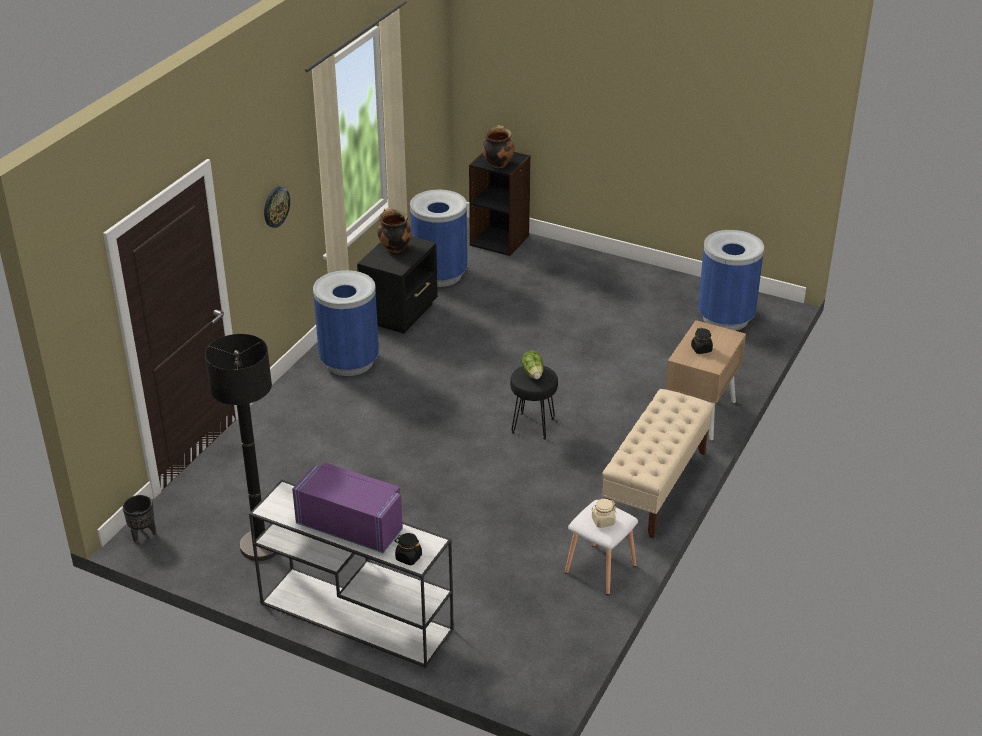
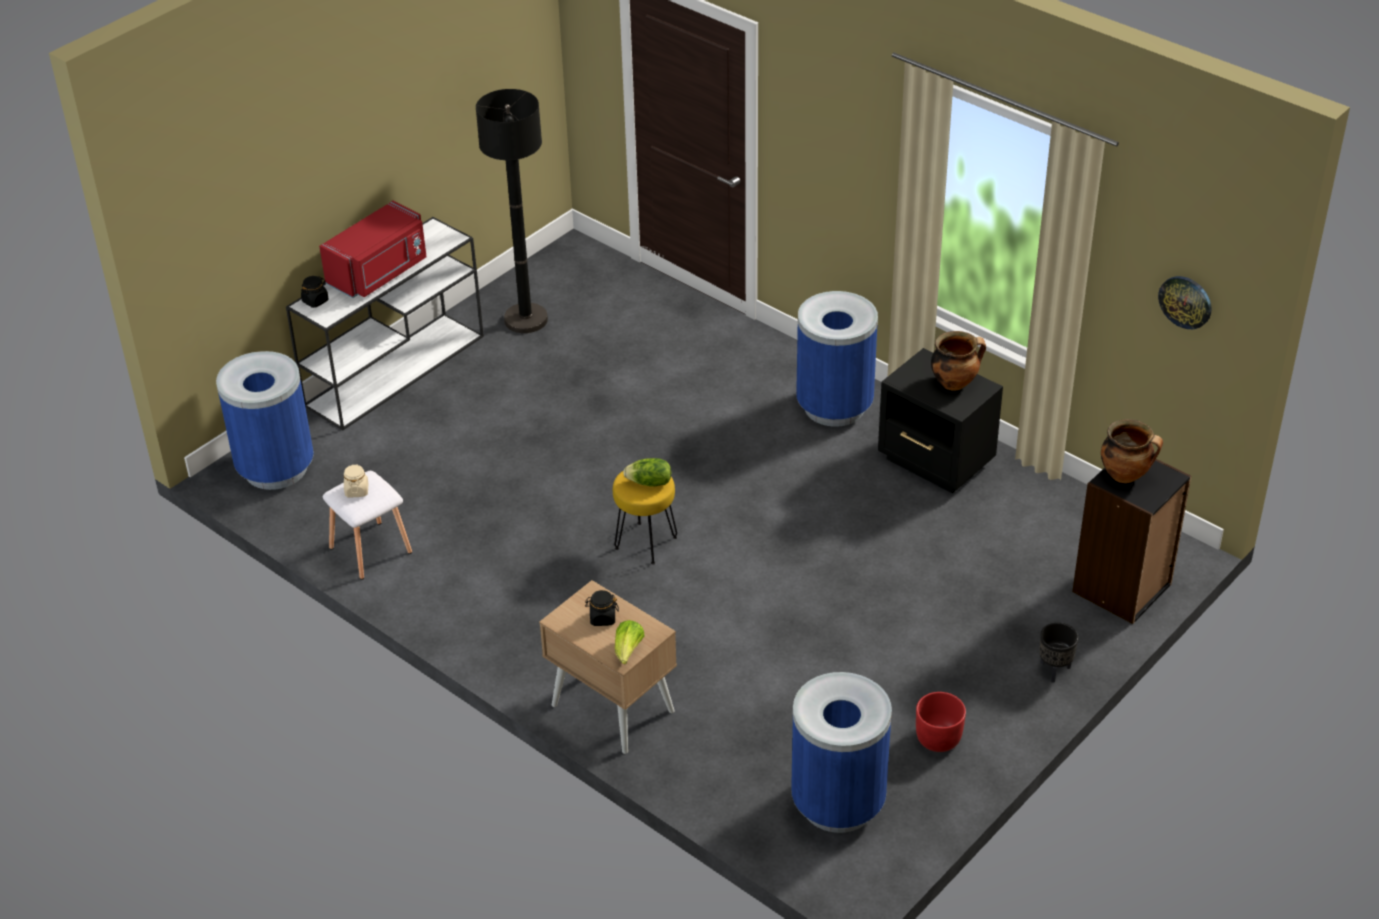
camera: 105 degrees right, 5 degrees up
black planter [122,495,156,542] -> black planter moved to [1039,623,1078,683]
wall clock [264,186,290,228] -> wall clock moved to [1158,276,1212,329]
purple microwave [292,462,403,554] -> red microwave [319,201,427,298]
blue trash can [410,190,467,287] -> blue trash can moved to [216,351,314,490]
black stool [510,366,558,440] -> yellow stool [613,471,677,565]
beige bench [602,389,714,539] -> none
none -> lettuce [615,620,644,664]
none -> red planter [916,692,966,752]

